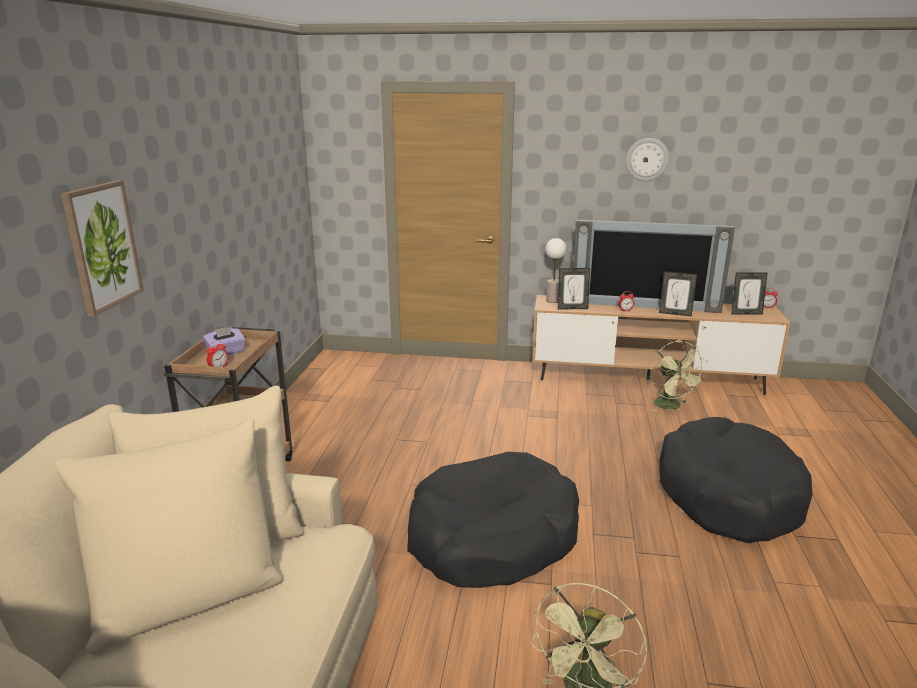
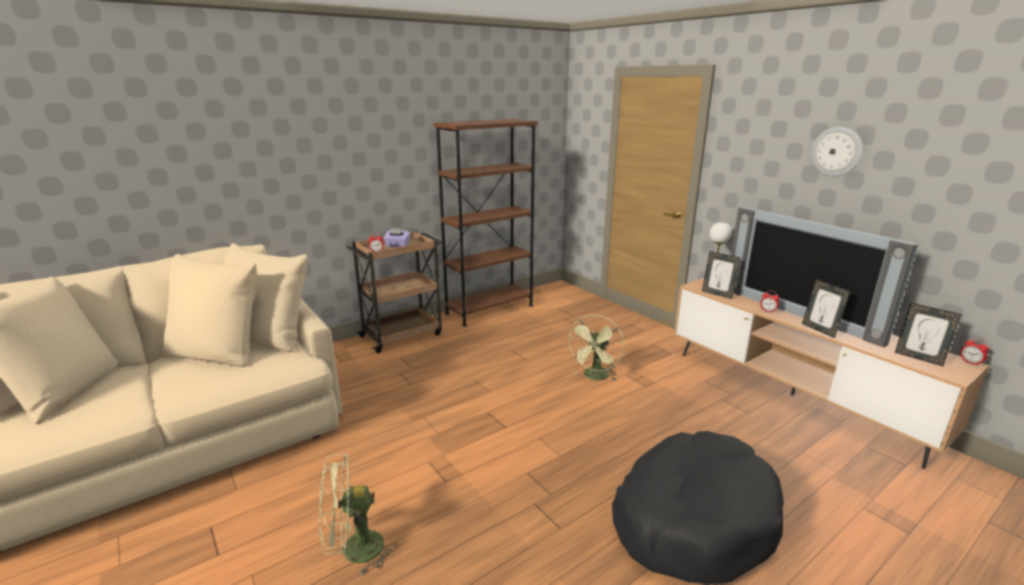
camera: 45 degrees right, 0 degrees up
picture [61,180,144,316] -> none
black dog bed [407,452,579,588] -> none
green fan [650,341,707,412] -> green fan moved to [566,315,625,381]
none -> brown bookcase [433,119,538,327]

